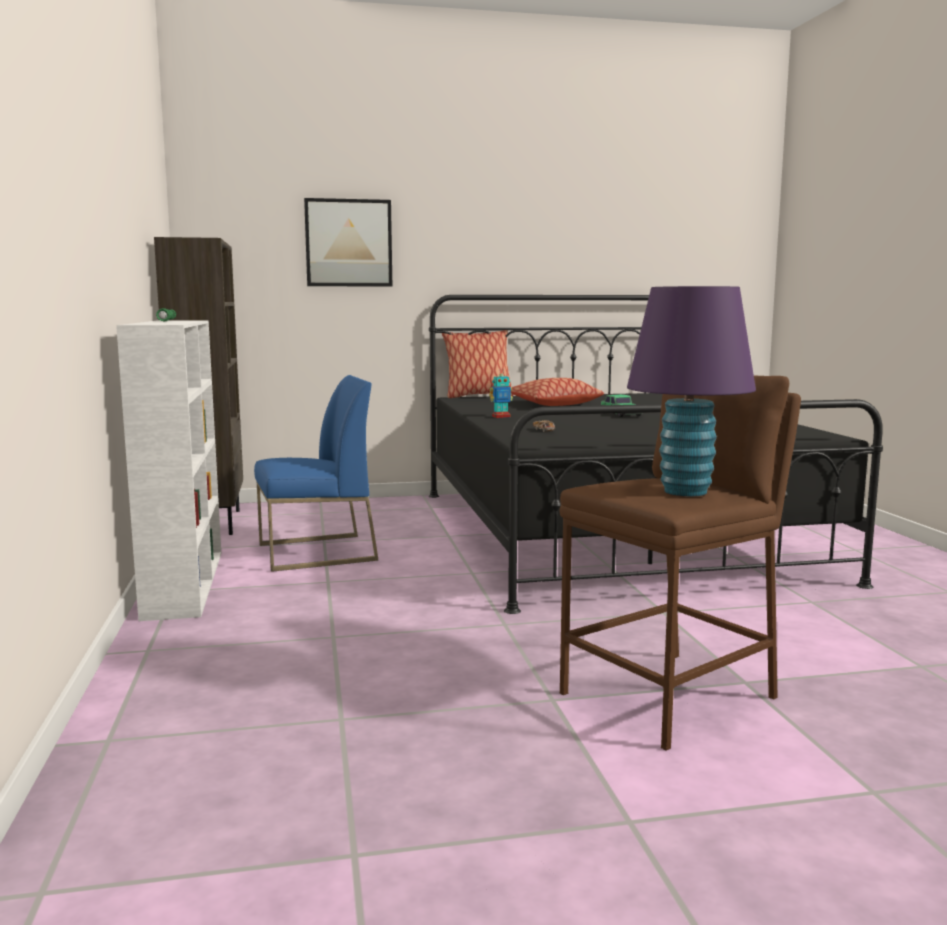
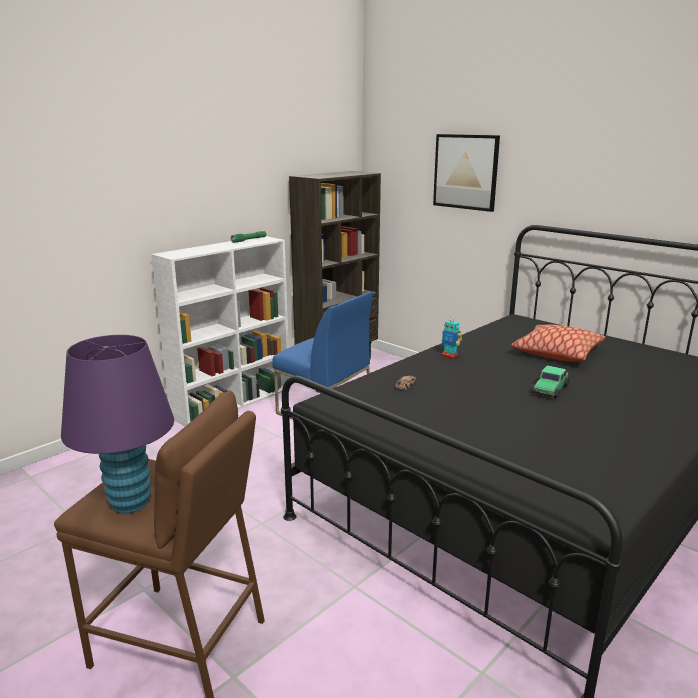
camera: 55 degrees right, 10 degrees up
pillow [442,330,514,398] -> none

